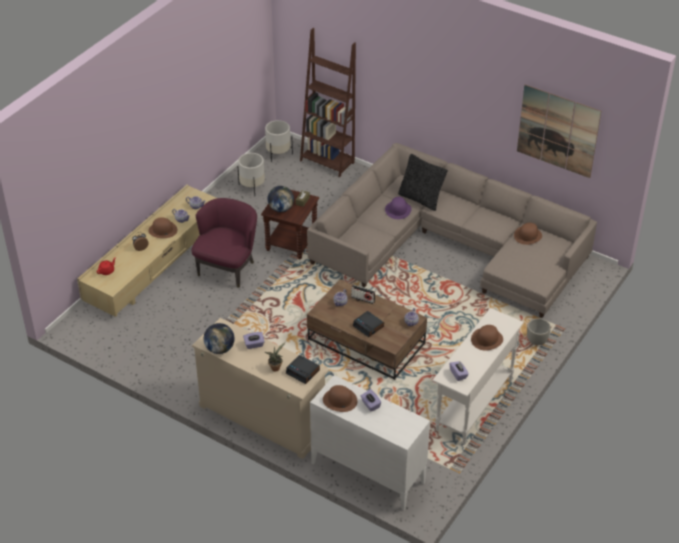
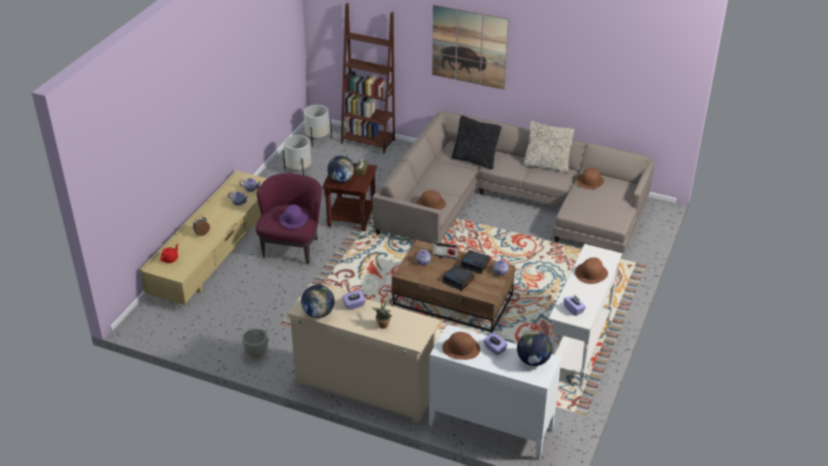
camera: 10 degrees left, 5 degrees down
brown hat [148,217,177,238] -> brown hat moved to [416,190,446,210]
alarm clock [286,355,320,384] -> alarm clock moved to [460,250,490,274]
purple hat [385,197,412,219] -> purple hat moved to [279,204,308,229]
picture [517,85,601,178] -> picture moved to [432,5,508,90]
grey planter [527,318,551,345] -> grey planter moved to [242,328,268,358]
none -> globe [517,331,552,366]
none -> beige pillow [524,121,574,173]

